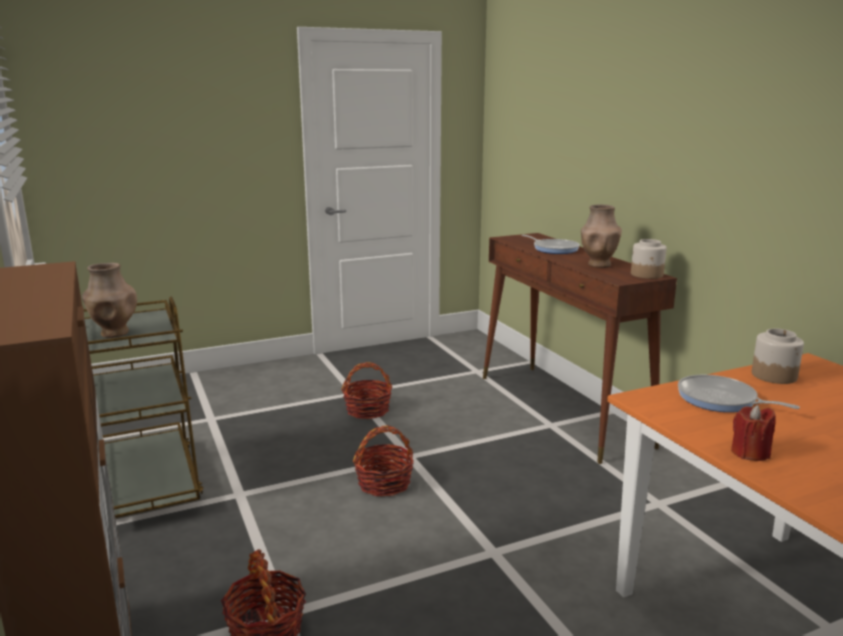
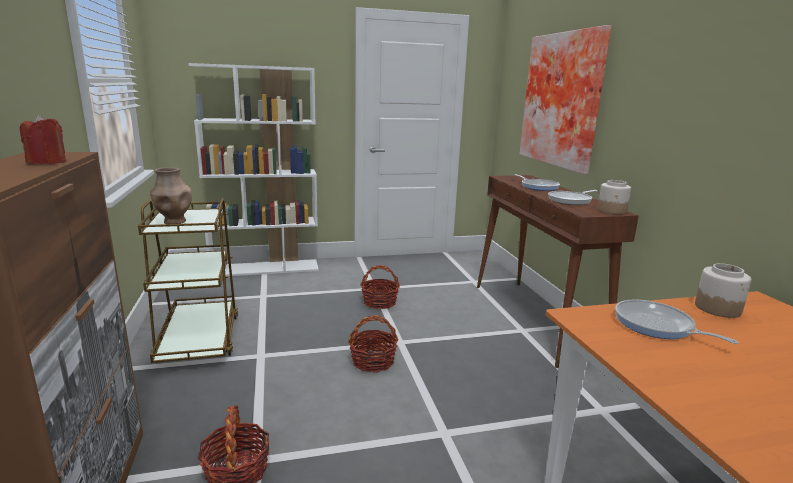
camera: 10 degrees right, 0 degrees up
brown vase [581,204,622,268] -> frying pan [548,190,598,205]
red candle [731,405,776,461] -> red candle moved to [19,114,66,164]
none -> white bookcase [188,63,319,276]
none -> picture [520,25,611,174]

